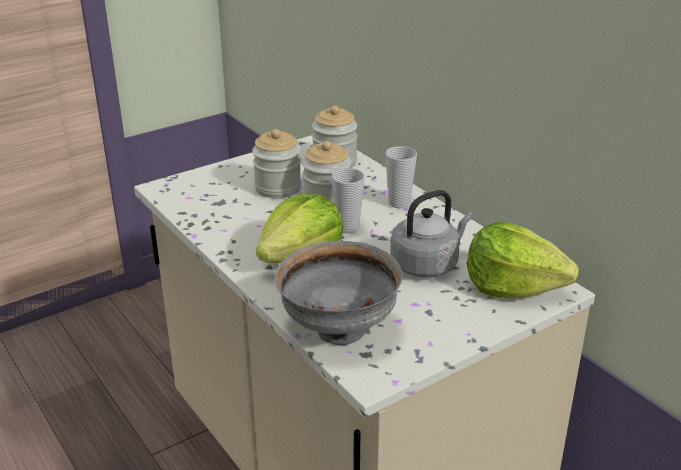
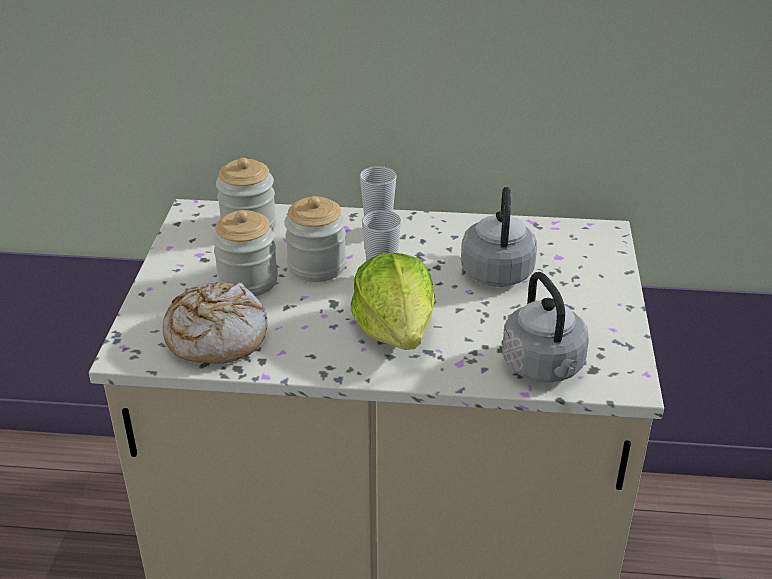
camera: 50 degrees left, 5 degrees up
grey bowl [274,241,403,345] -> grey kettle [502,272,589,383]
lettuce [467,222,579,298] -> none
none -> bread [163,282,268,364]

